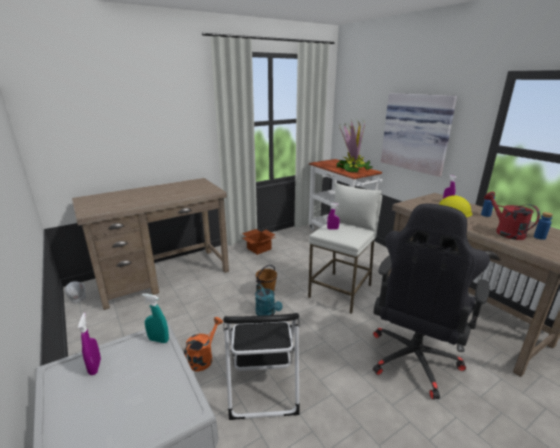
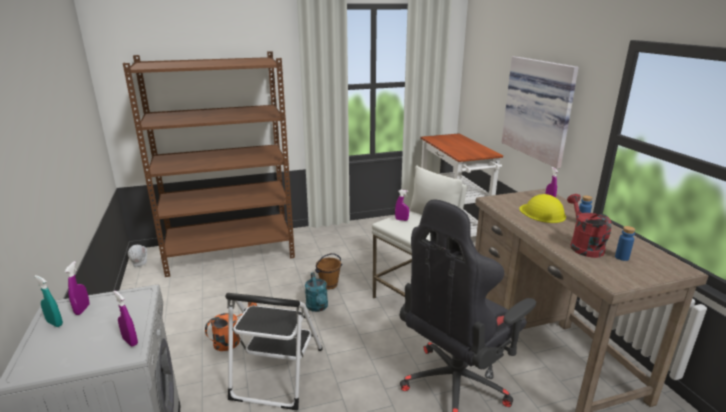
camera: 15 degrees right, 0 degrees up
brown desk [72,178,229,310] -> brown bookcase [123,51,295,277]
turquoise spray bottle [142,293,169,343] -> turquoise spray bottle moved to [34,275,63,327]
cardboard box [242,229,276,255] -> none
potted plant [337,120,373,172] -> none
none -> purple spray bottle [113,291,138,346]

